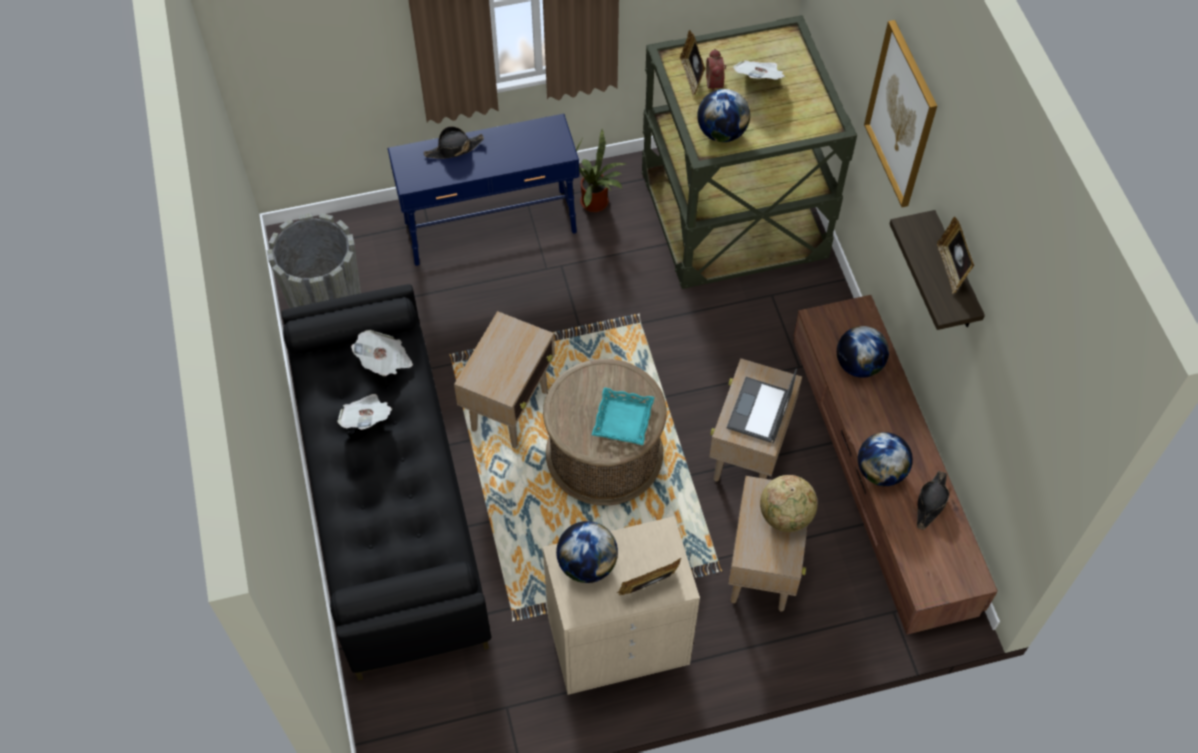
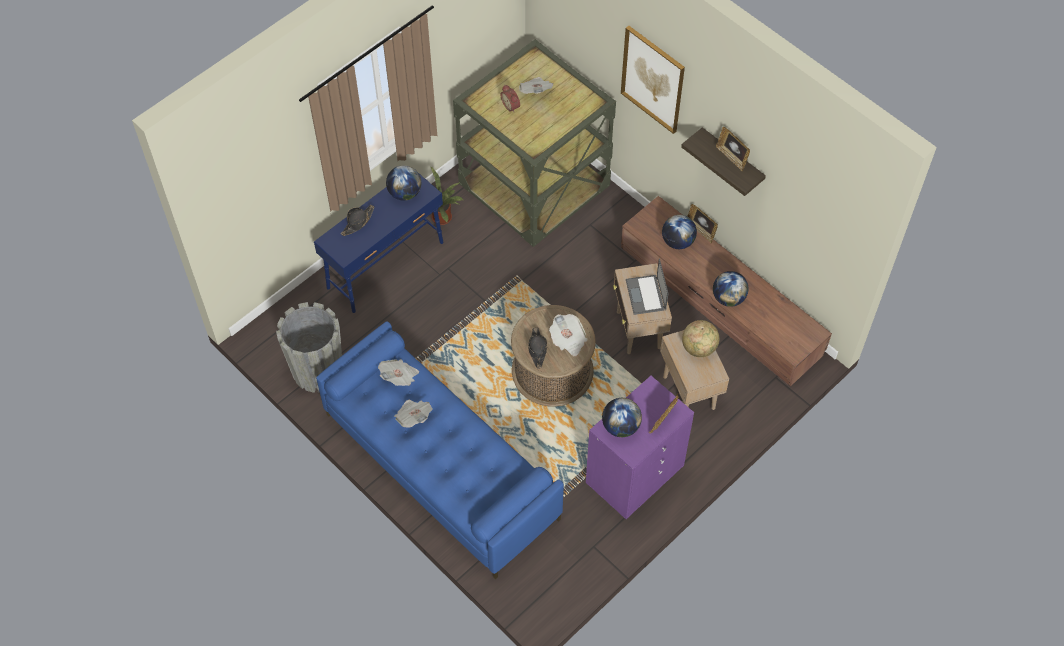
camera: 30 degrees left, 0 degrees up
black sofa [281,284,491,681] -> blue sofa [316,321,564,579]
beige side table [454,311,555,448] -> none
beige cabinet [543,516,700,695] -> purple cabinet [586,376,694,519]
turquoise tray [592,387,655,445] -> newspaper [549,314,588,356]
picture frame [680,30,705,97] -> picture frame moved to [687,204,718,243]
globe [697,89,750,142] -> globe moved to [386,165,421,201]
black hat [917,471,949,530] -> black hat moved to [528,327,547,369]

